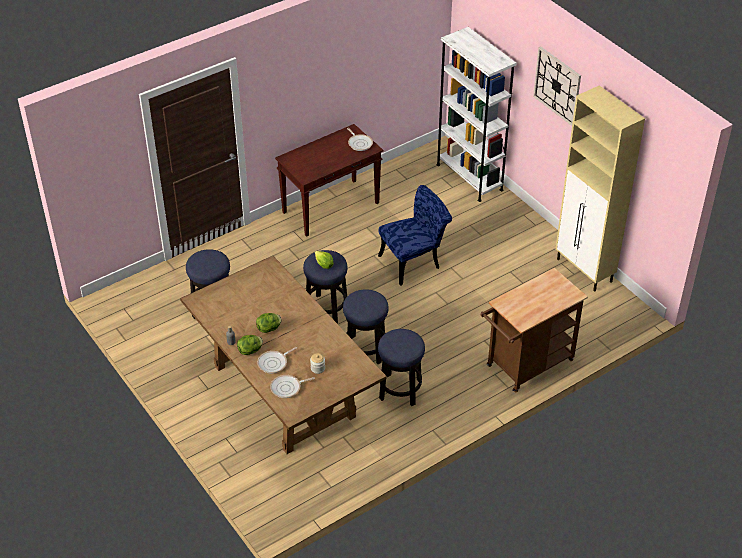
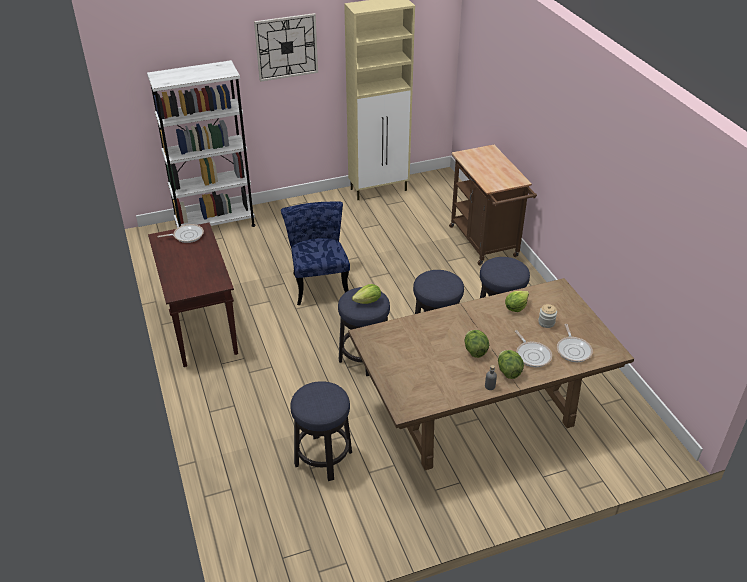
camera: 75 degrees left, 5 degrees down
none -> lettuce [505,291,529,312]

